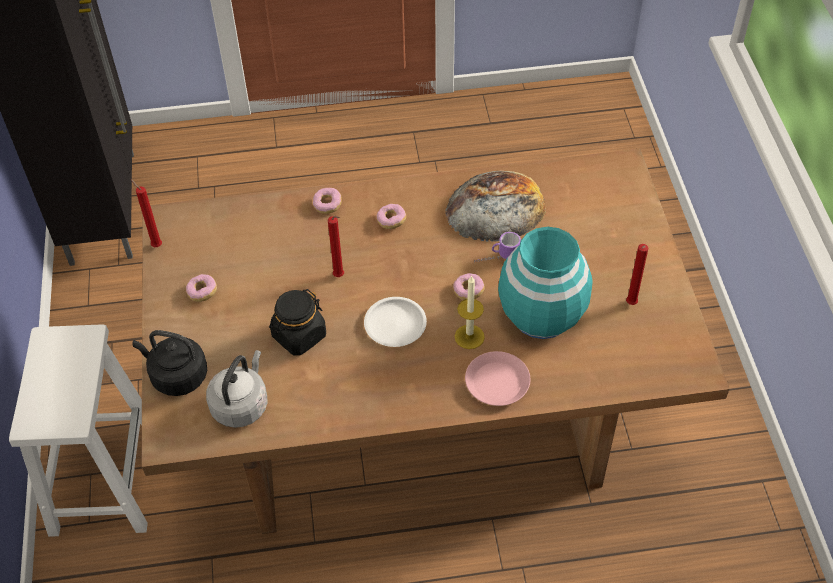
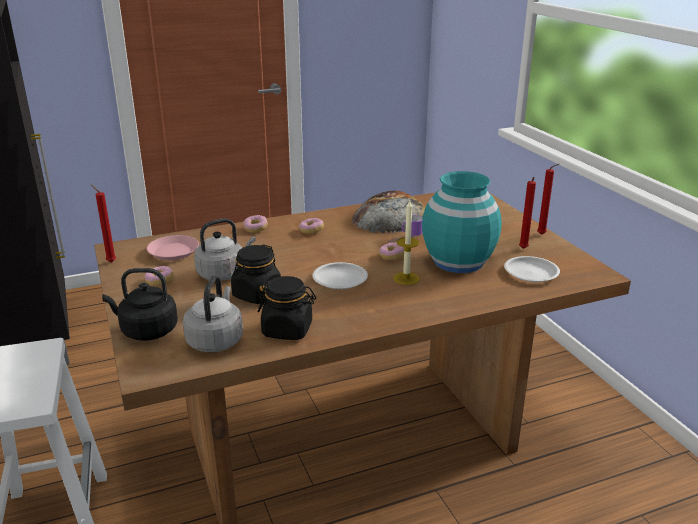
camera: 15 degrees left, 25 degrees down
red candle [328,216,344,277] -> red candle moved to [537,164,559,235]
pink plate [465,351,530,406] -> pink plate moved to [147,235,199,260]
none -> grey kettle [194,218,256,281]
none -> black jar [258,276,316,340]
none -> white plate [504,256,560,282]

